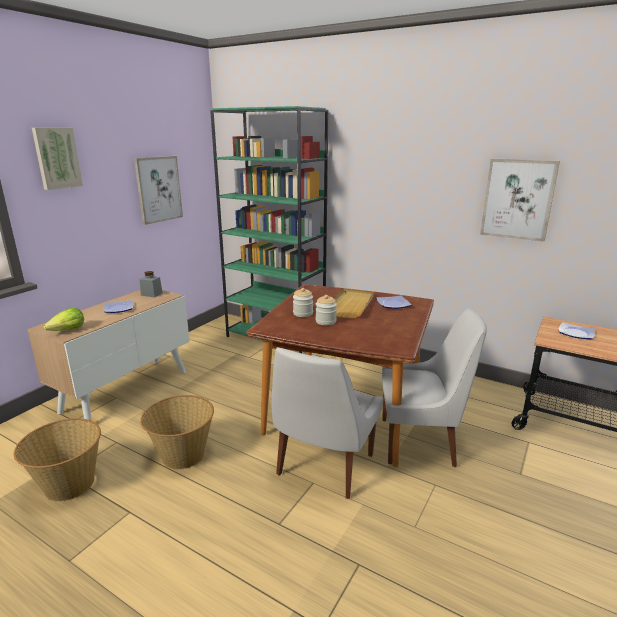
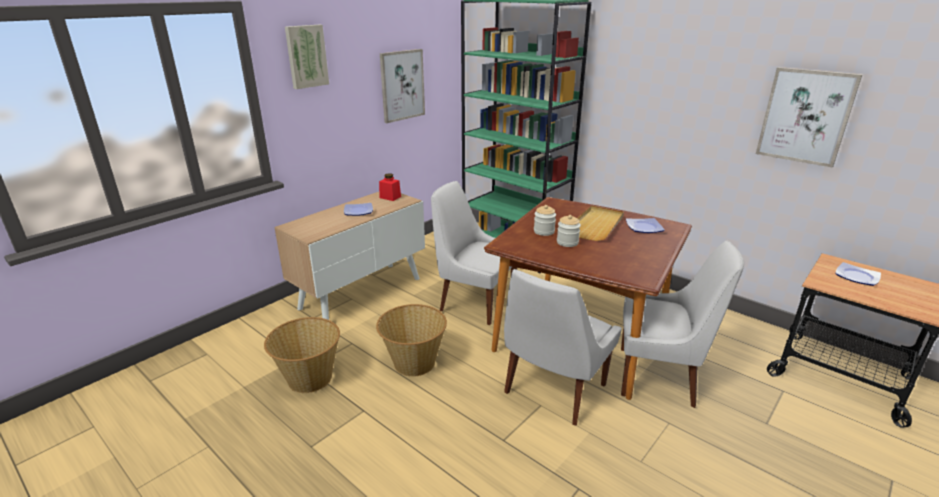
camera: 10 degrees right, 5 degrees up
lettuce [43,308,84,331] -> none
grey jar [139,271,163,297] -> red jar [379,173,401,201]
none -> white chair [431,181,517,325]

